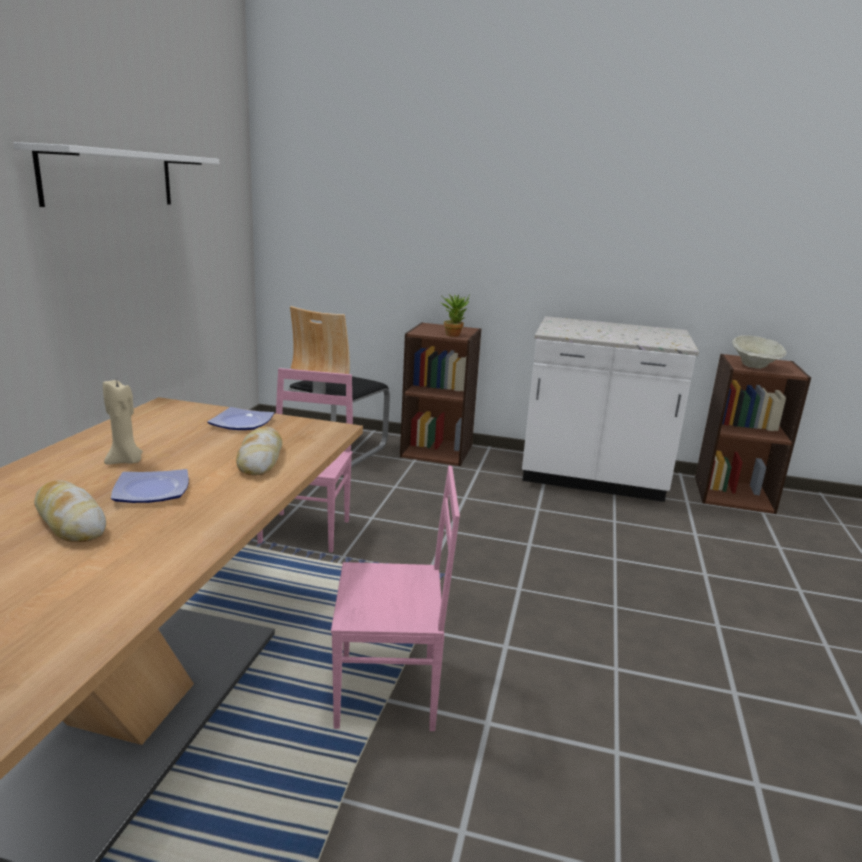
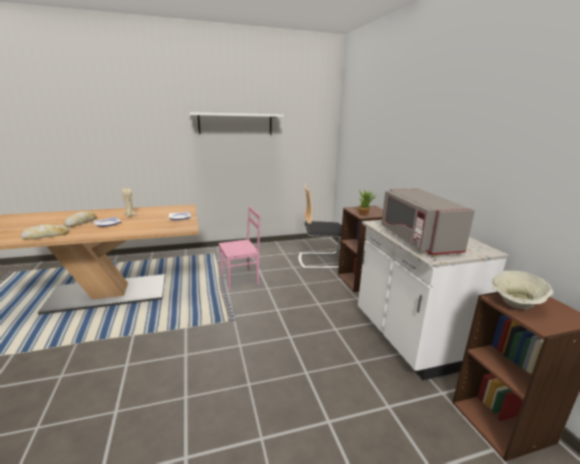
camera: 60 degrees right, 0 degrees up
bread [236,426,282,475] -> bread moved to [21,224,69,240]
pink chair [331,466,460,731] -> none
none -> grey microwave [381,188,475,255]

